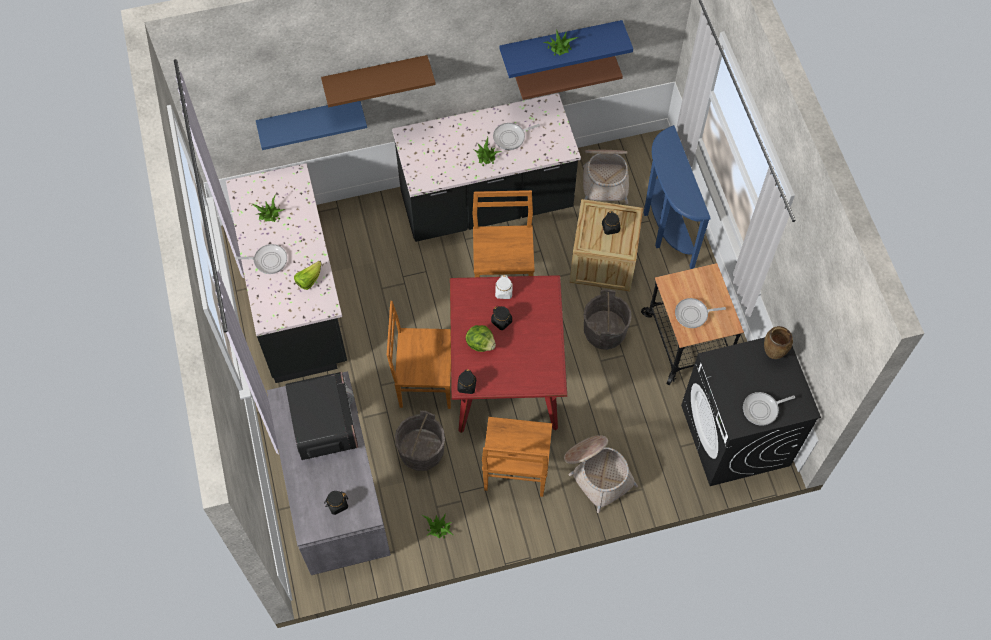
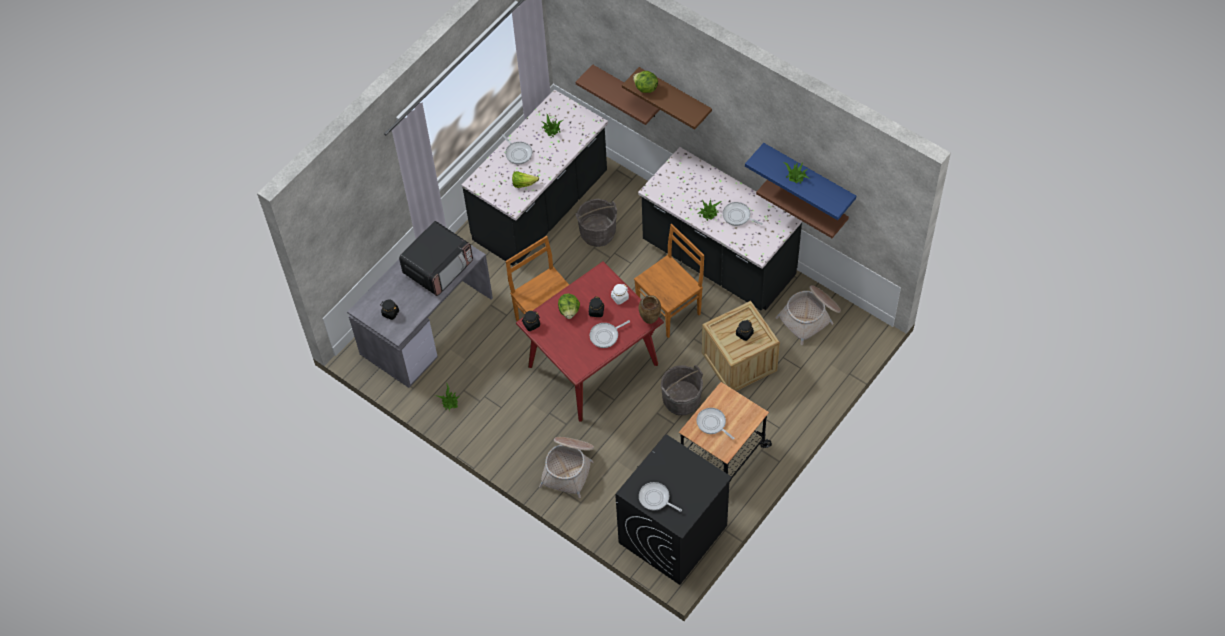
camera: 55 degrees right, 5 degrees down
blue shelf [256,101,367,150] -> brown shelf [576,64,660,125]
grey bucket [395,411,445,471] -> grey bucket moved to [575,199,617,247]
brown chair [482,417,552,497] -> none
blue console table [644,125,710,269] -> none
brown vase [764,326,793,359] -> brown vase moved to [639,295,661,324]
none -> frying pan [590,320,630,348]
none -> lettuce [633,71,658,93]

